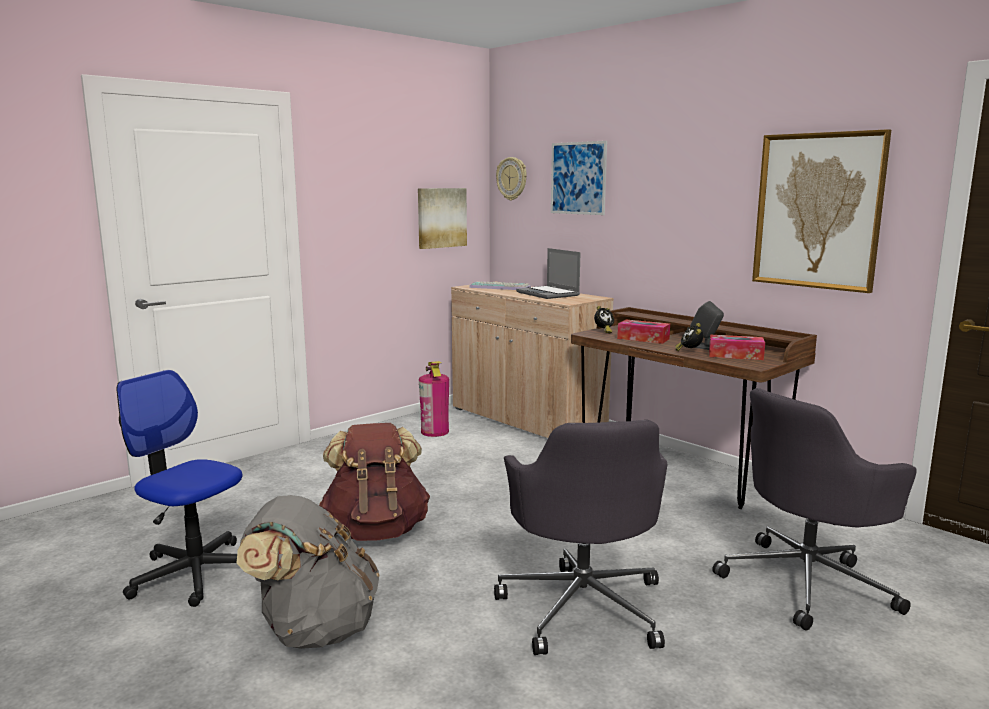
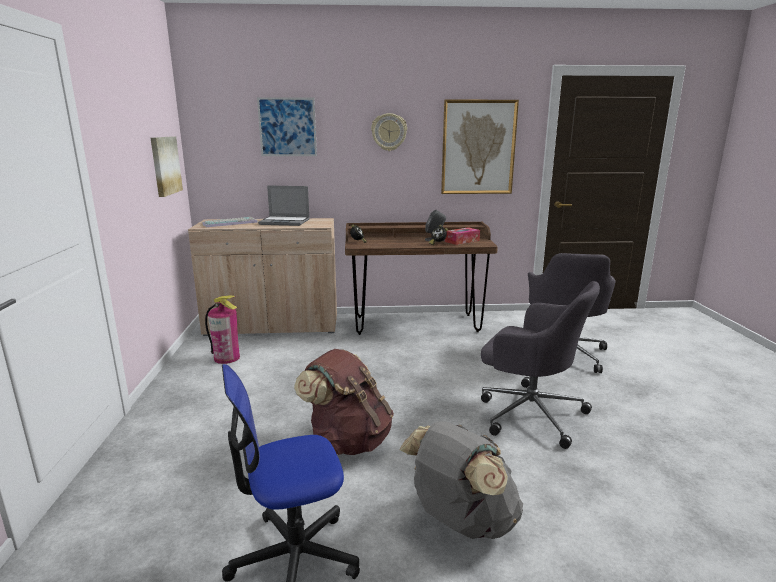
camera: 50 degrees left, 5 degrees up
wall clock [496,157,527,200] -> wall clock moved to [371,113,407,151]
tissue box [617,320,670,344] -> none

